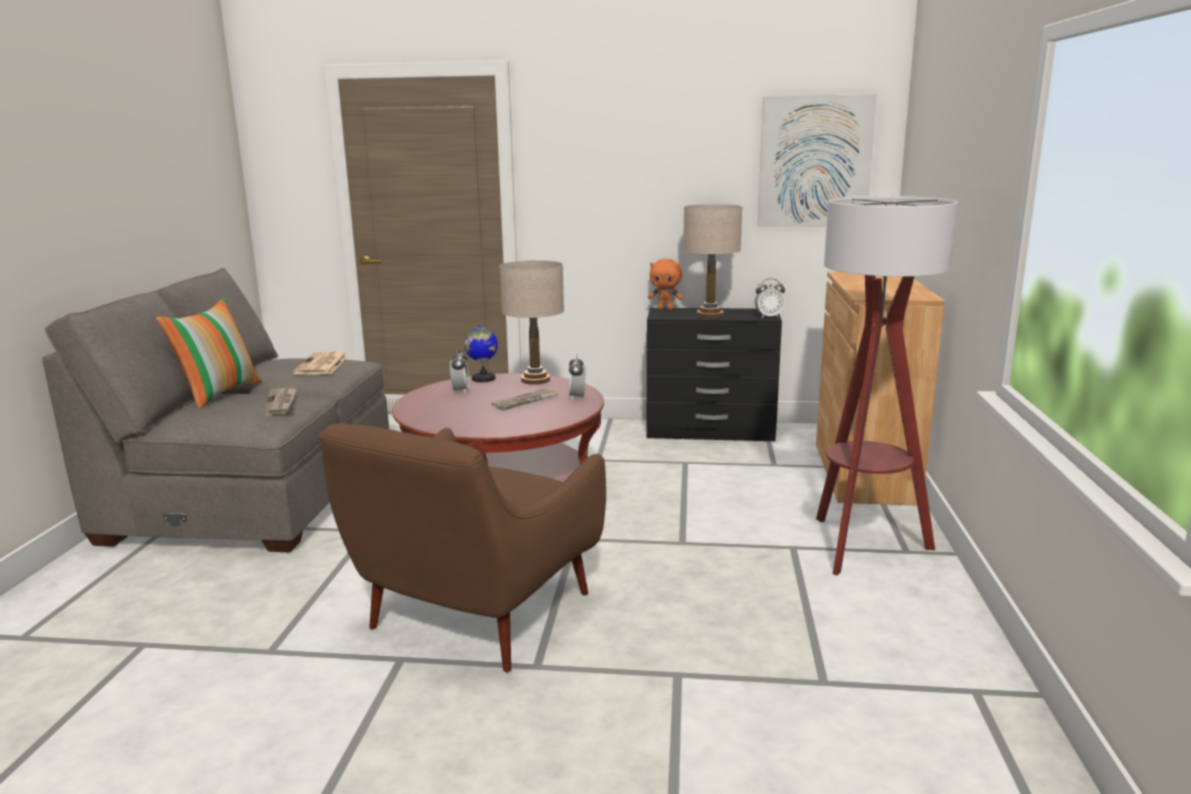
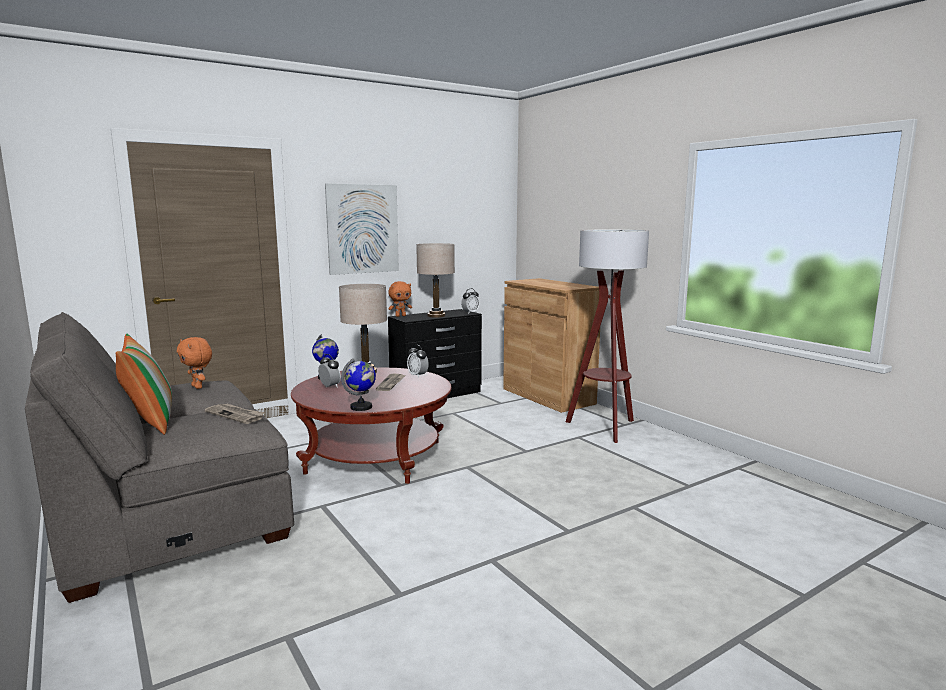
camera: 40 degrees left, 5 degrees down
newspaper [293,351,348,375] -> orange plush toy [177,337,212,389]
brown armchair [319,424,606,672] -> none
picture [758,94,877,227] -> picture moved to [325,184,399,275]
none -> globe [341,358,376,411]

